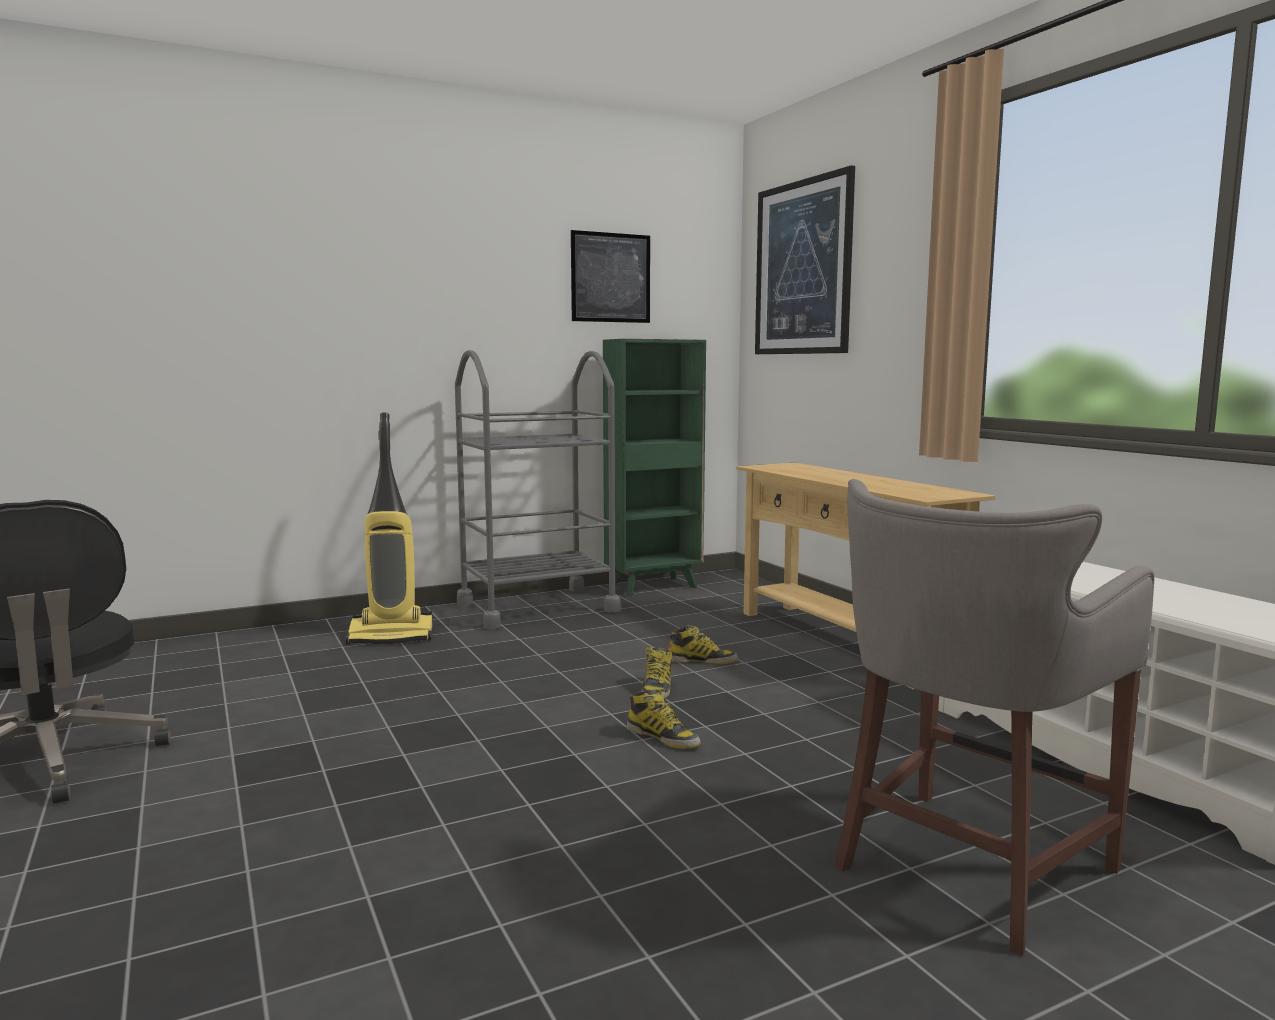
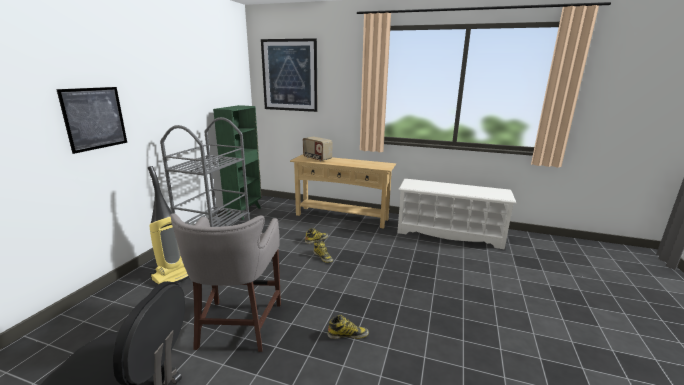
camera: 45 degrees left, 10 degrees up
picture [571,230,650,323] -> picture moved to [56,87,127,154]
boot [627,689,701,749] -> boot moved to [327,315,369,339]
grey stool [834,479,1154,957] -> grey stool moved to [170,214,281,352]
none -> radio [303,137,333,162]

